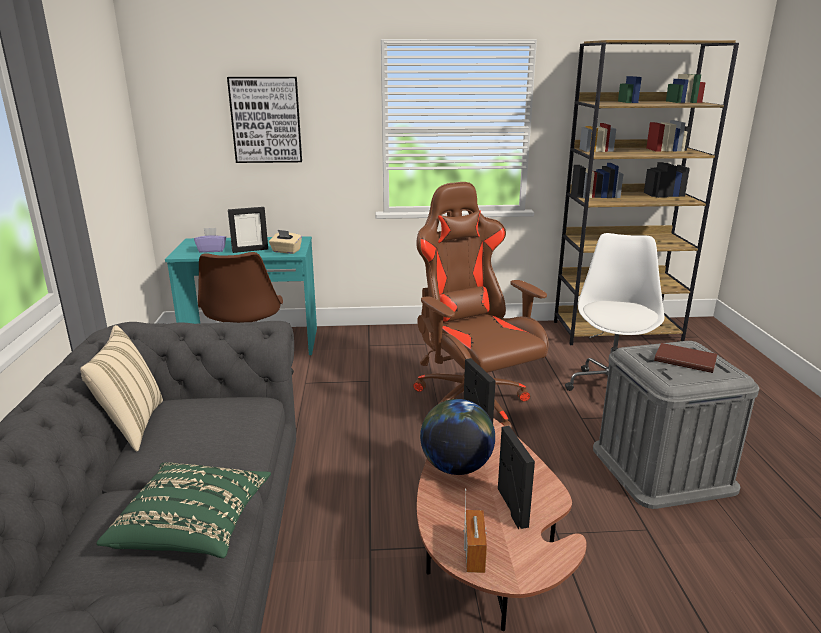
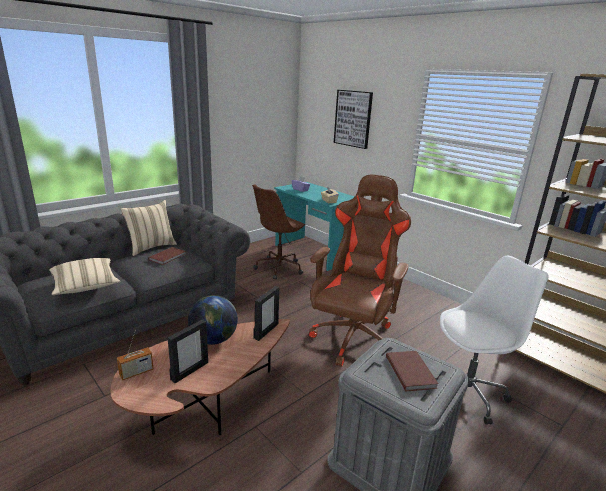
camera: 50 degrees right, 0 degrees up
green pillow [96,462,271,558] -> beige pillow [49,258,120,295]
picture frame [228,207,268,253] -> none
none -> brown book [148,247,186,265]

